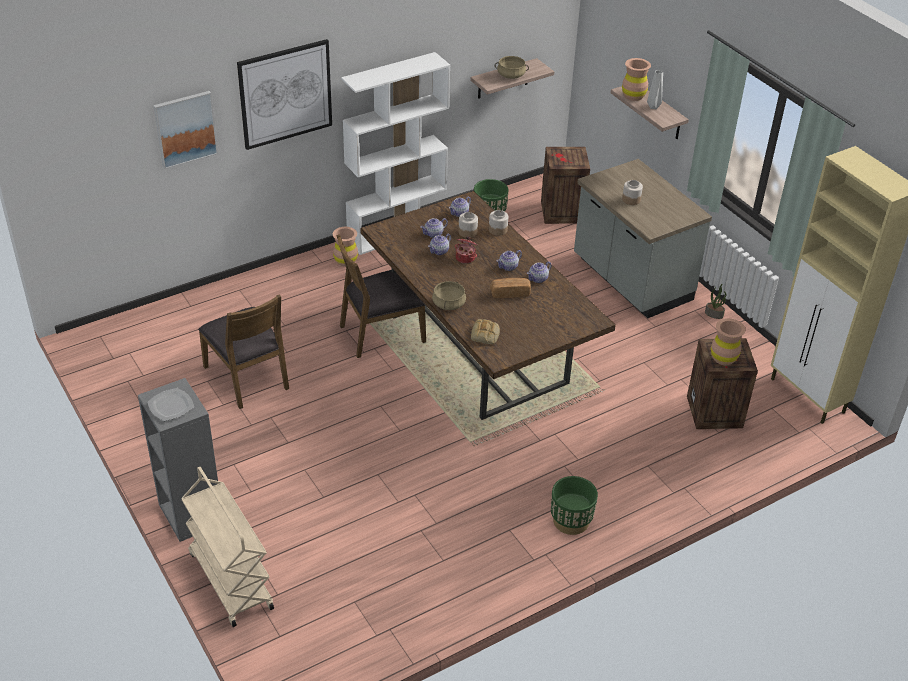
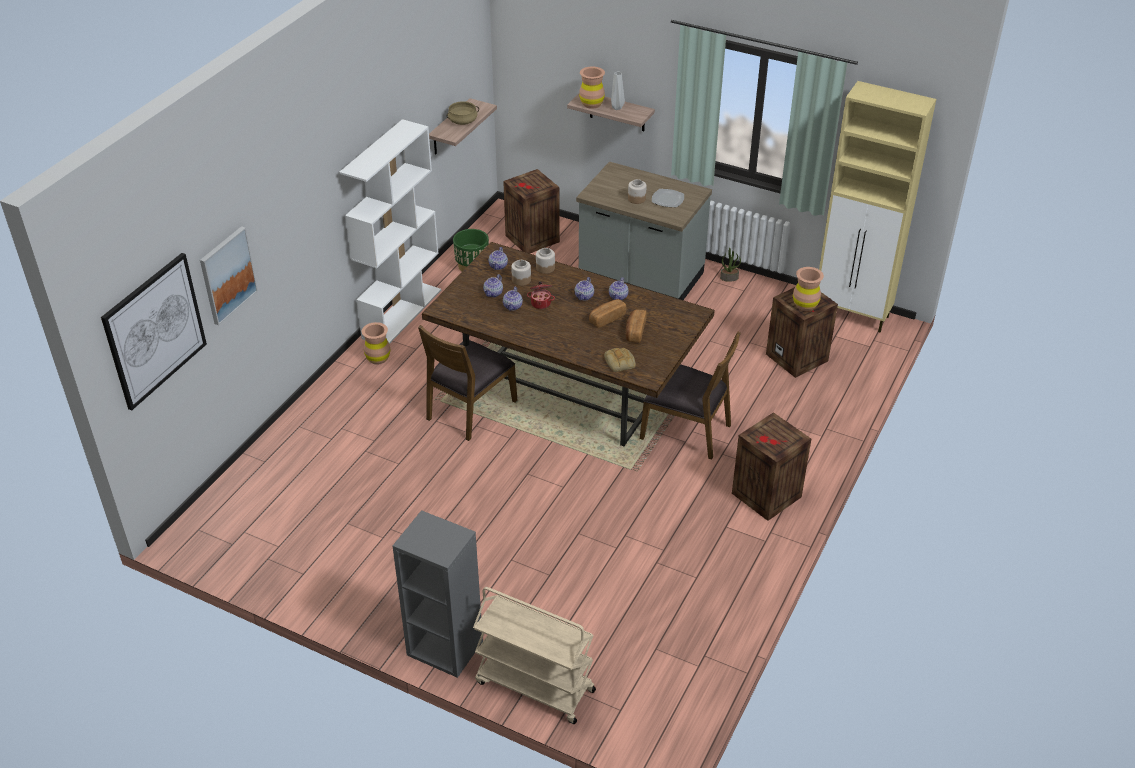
camera: 30 degrees left, 0 degrees up
plate [148,388,194,421] -> plate moved to [652,189,684,207]
brown chair [198,294,289,409] -> brown chair moved to [640,332,741,460]
picture [237,39,332,150] -> picture moved to [101,253,207,410]
beige cooking pot [432,281,466,310] -> none
green planter [551,476,598,535] -> crate [732,412,811,521]
none -> bread [626,309,646,343]

